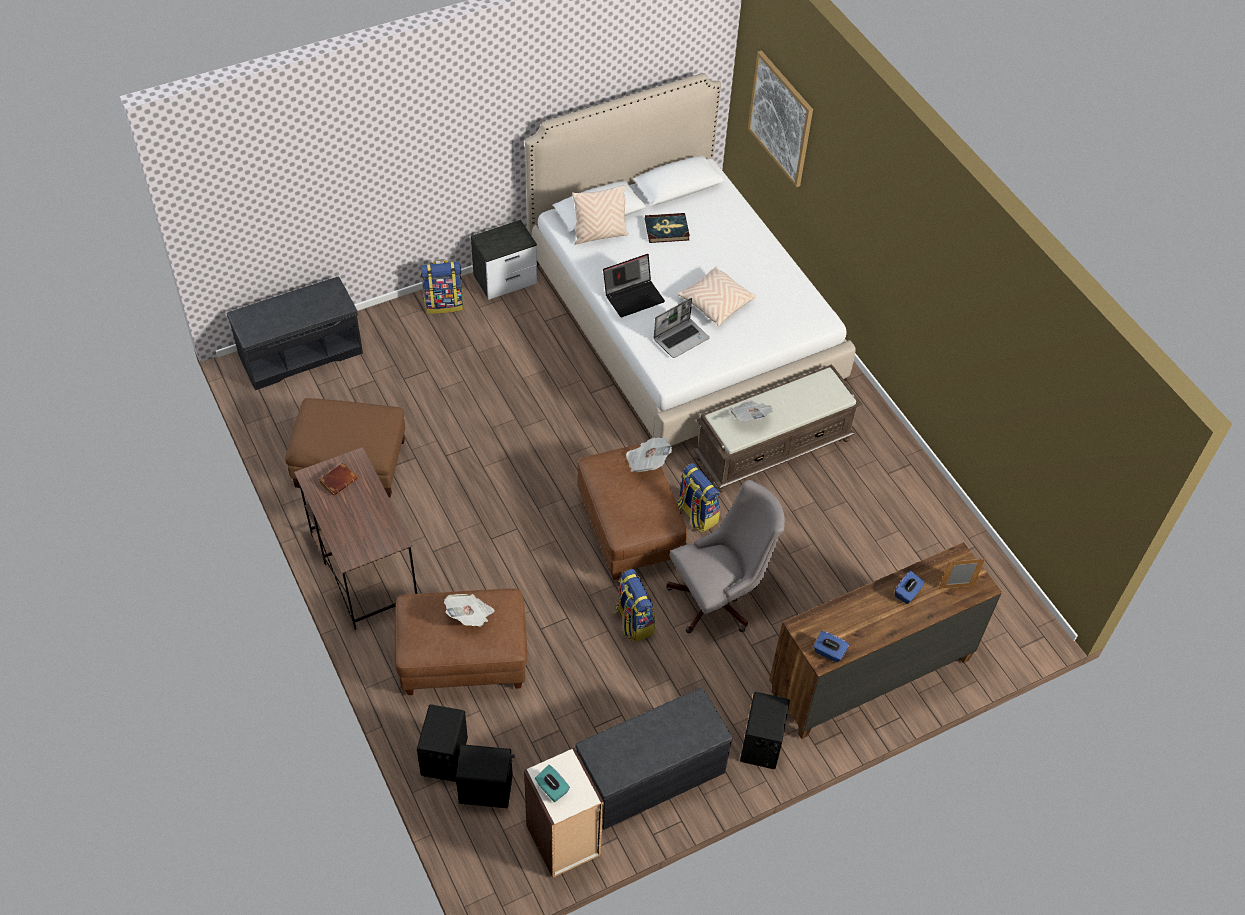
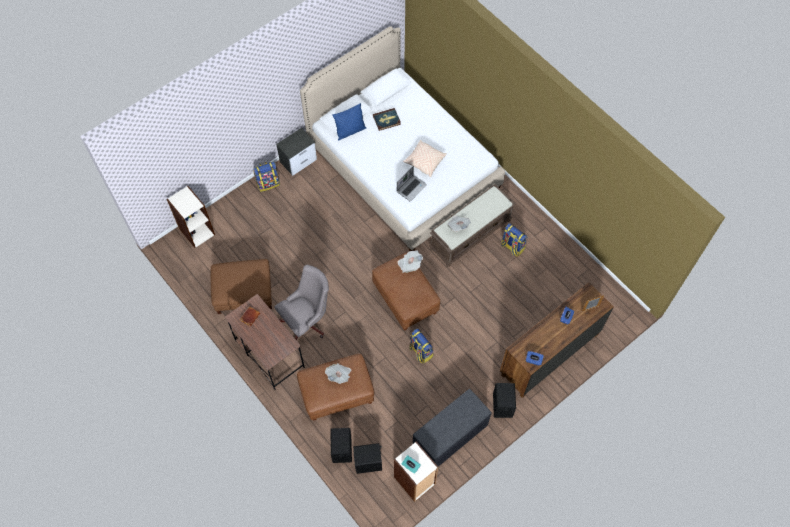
camera: 10 degrees left, 10 degrees up
grey bench [227,276,363,390] -> bookcase [167,186,215,248]
beige pillow [572,185,629,245] -> blue pillow [332,103,366,141]
laptop [603,254,665,317] -> none
grey office chair [666,480,785,633] -> grey office chair moved to [274,265,329,340]
backpack [677,463,720,532] -> backpack moved to [501,223,527,257]
picture [748,51,813,187] -> none

